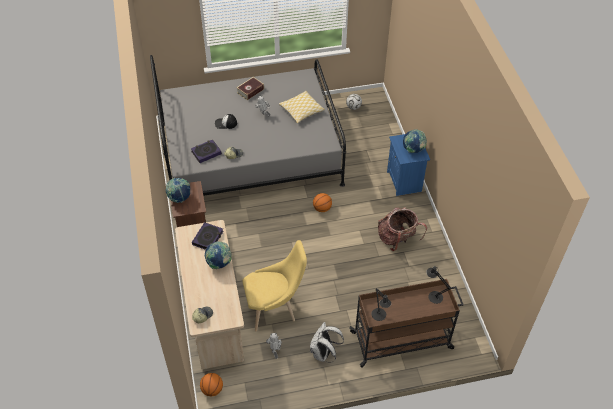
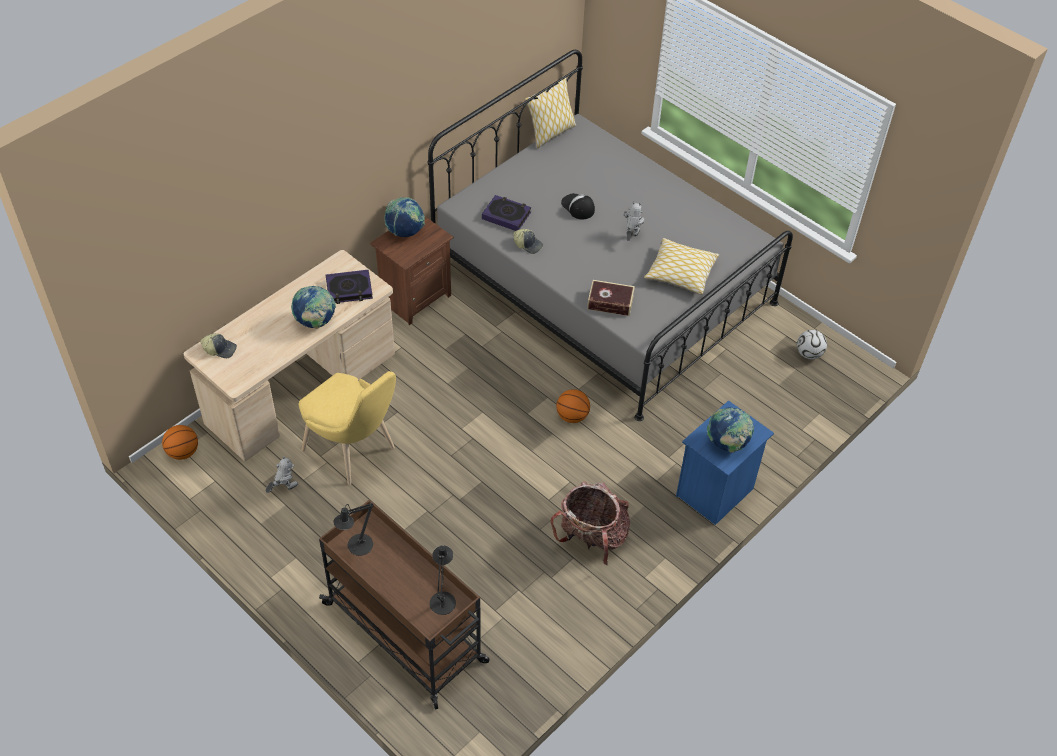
camera: 55 degrees right, 0 degrees up
book [237,77,264,100] -> book moved to [587,280,635,316]
white backpack [310,322,344,362] -> none
none -> pillow [525,76,576,148]

